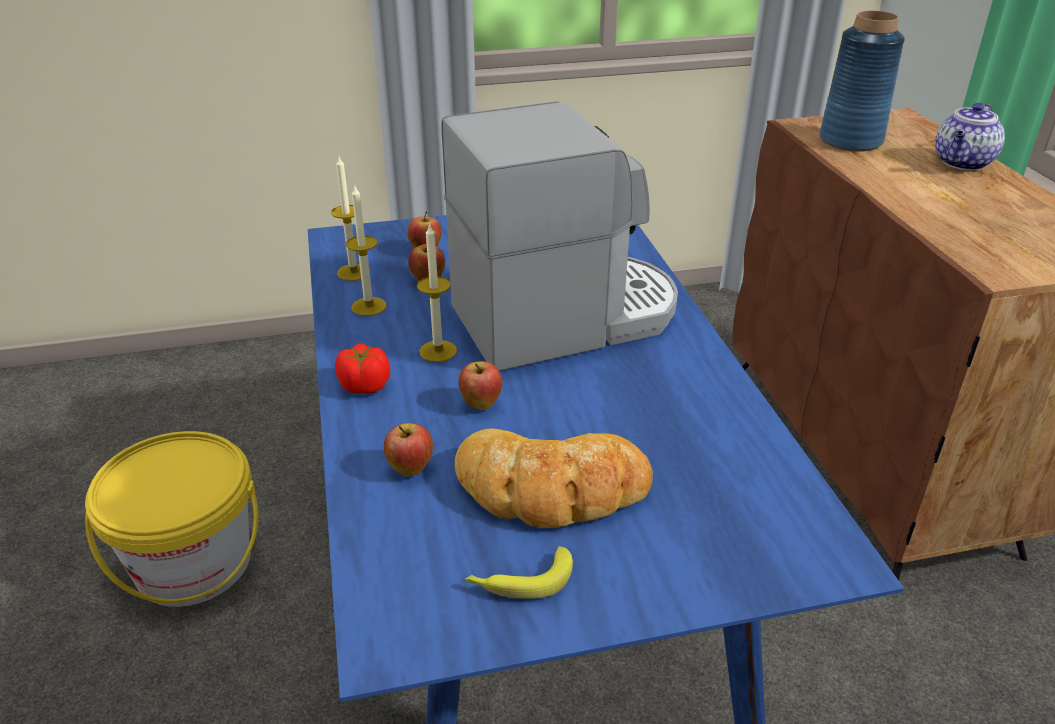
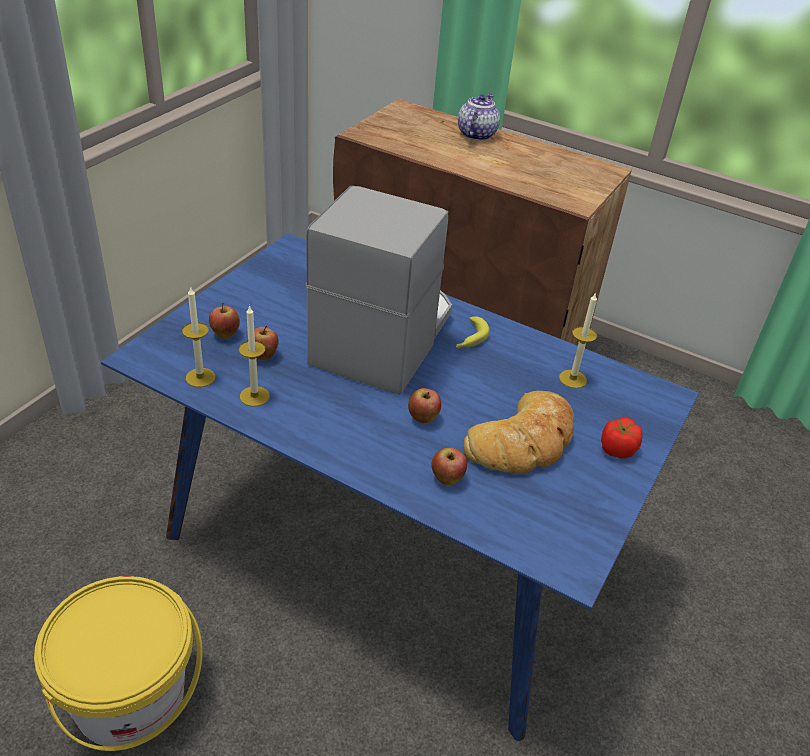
camera: 50 degrees left, 5 degrees up
tomato [335,343,390,394] -> tomato moved to [601,418,642,458]
candle [417,223,457,362] -> candle moved to [559,292,597,388]
banana [464,546,573,599] -> banana moved to [456,316,490,348]
blue vase [819,11,905,152] -> none
teapot [935,103,1005,170] -> teapot turned 150 degrees counterclockwise [458,94,500,141]

